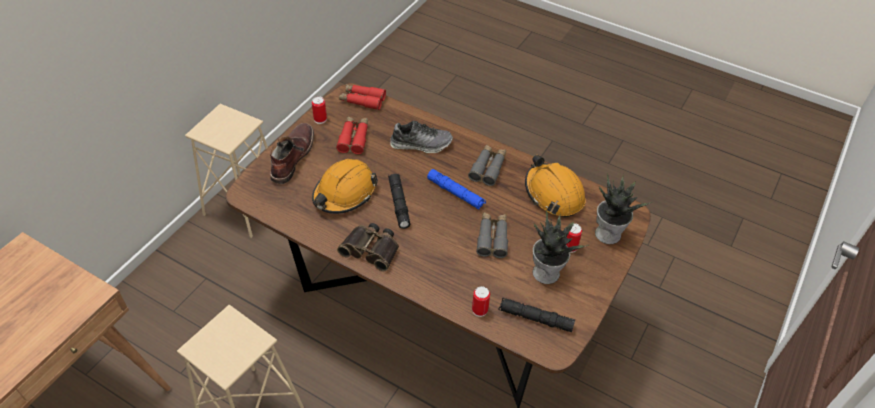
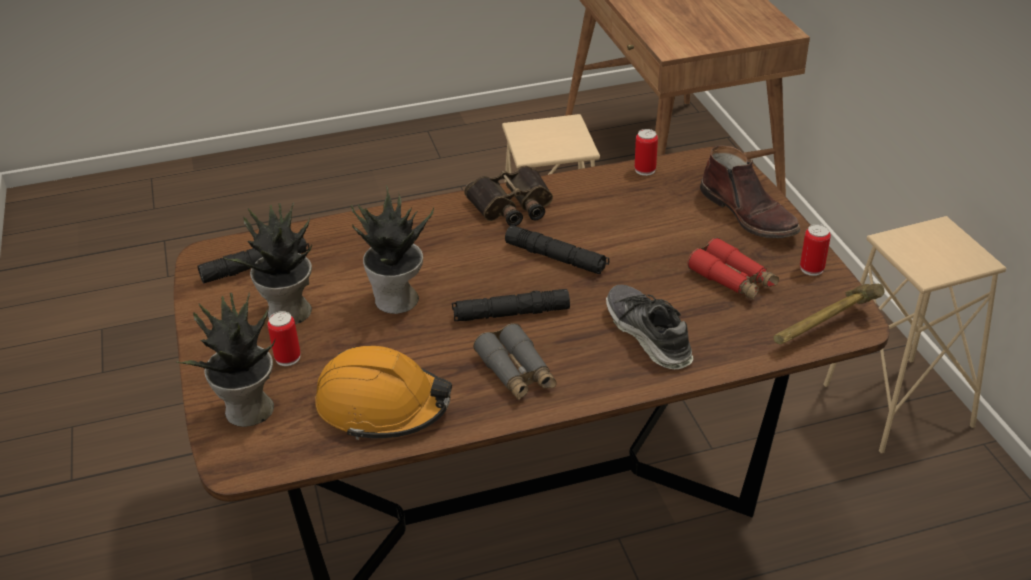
camera: 135 degrees right, 10 degrees down
orange hard hat [312,159,378,214] -> none
red binoculars [339,84,386,110] -> hammer [773,284,885,344]
shoe [390,121,453,153] -> shoe turned 105 degrees clockwise [606,285,693,369]
blue flashlight [427,169,486,209] -> black flashlight [452,289,570,321]
can [472,286,490,317] -> can moved to [635,129,658,176]
grey binoculars [476,212,508,258] -> potted plant [351,185,434,314]

